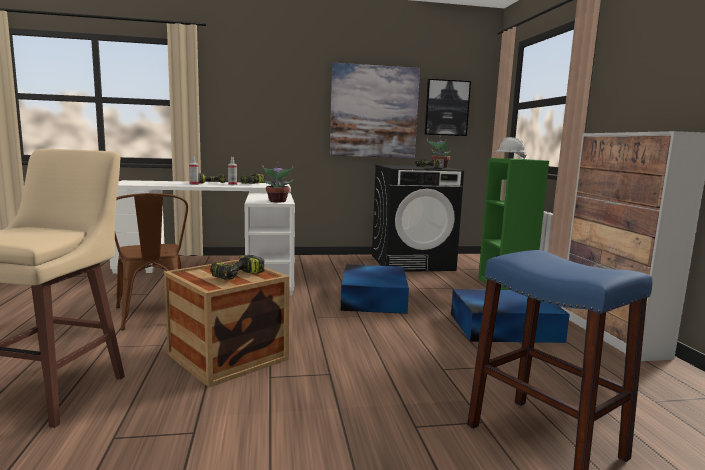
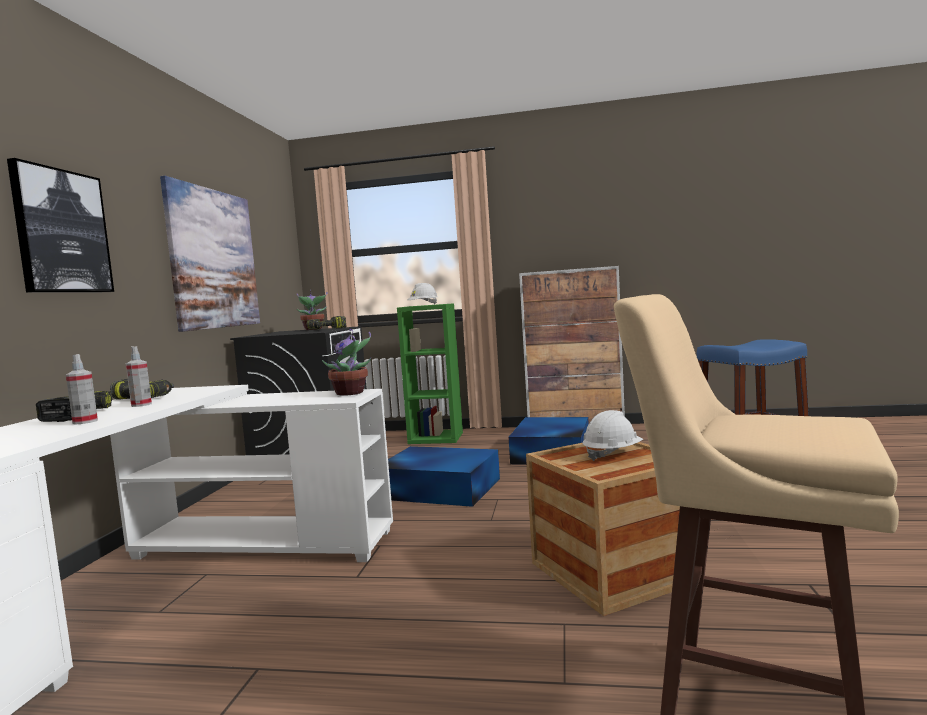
camera: 70 degrees left, 5 degrees down
brown chair [115,193,188,330] -> none
power drill [210,255,264,280] -> white hard hat [582,410,643,461]
picture [424,79,471,136] -> picture moved to [7,158,114,293]

